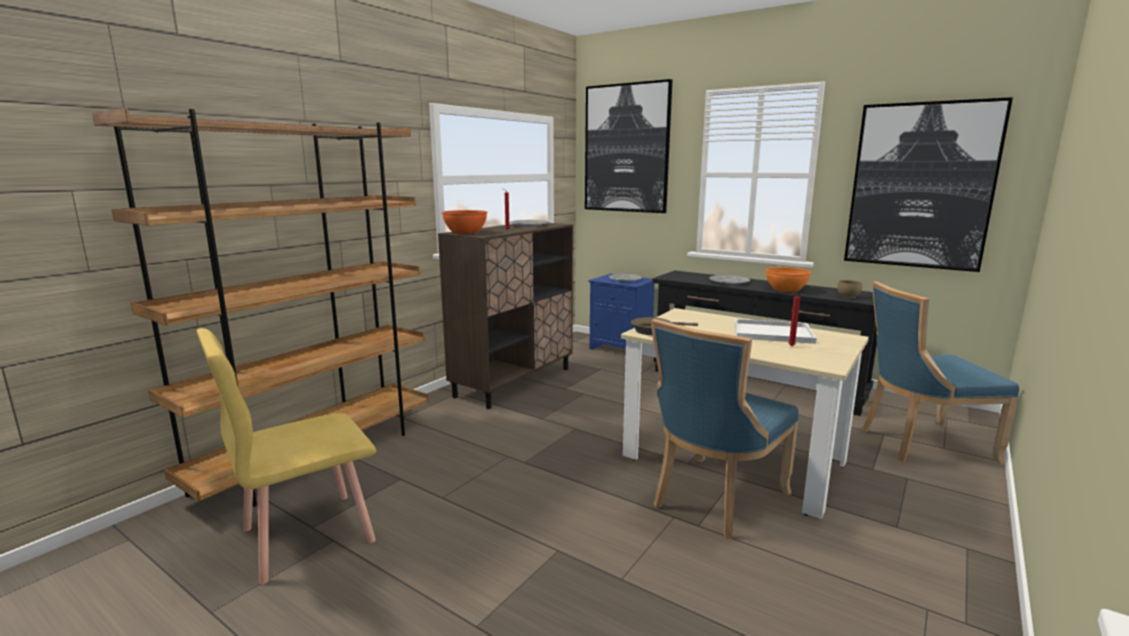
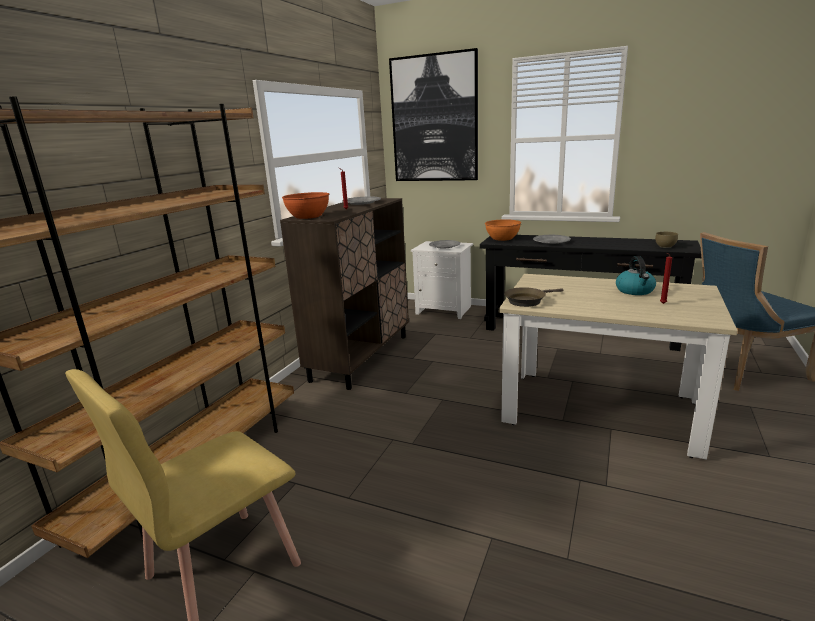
camera: 10 degrees left, 5 degrees up
blue nightstand [589,274,655,350] -> white nightstand [411,241,473,319]
blue chair [651,319,799,539] -> none
white tray [734,319,816,344] -> kettle [616,256,656,295]
orange bowl [765,267,812,292] -> orange bowl moved to [485,219,521,241]
picture [844,97,1013,272] -> none

